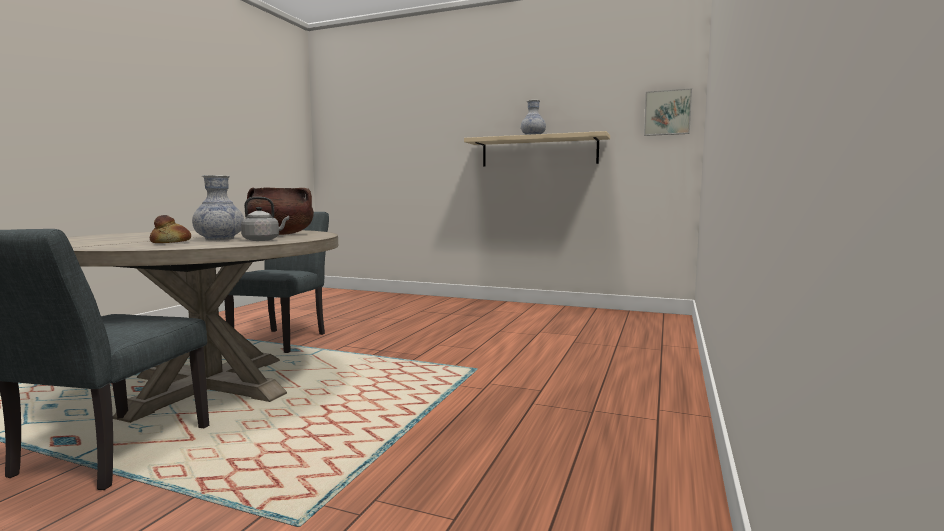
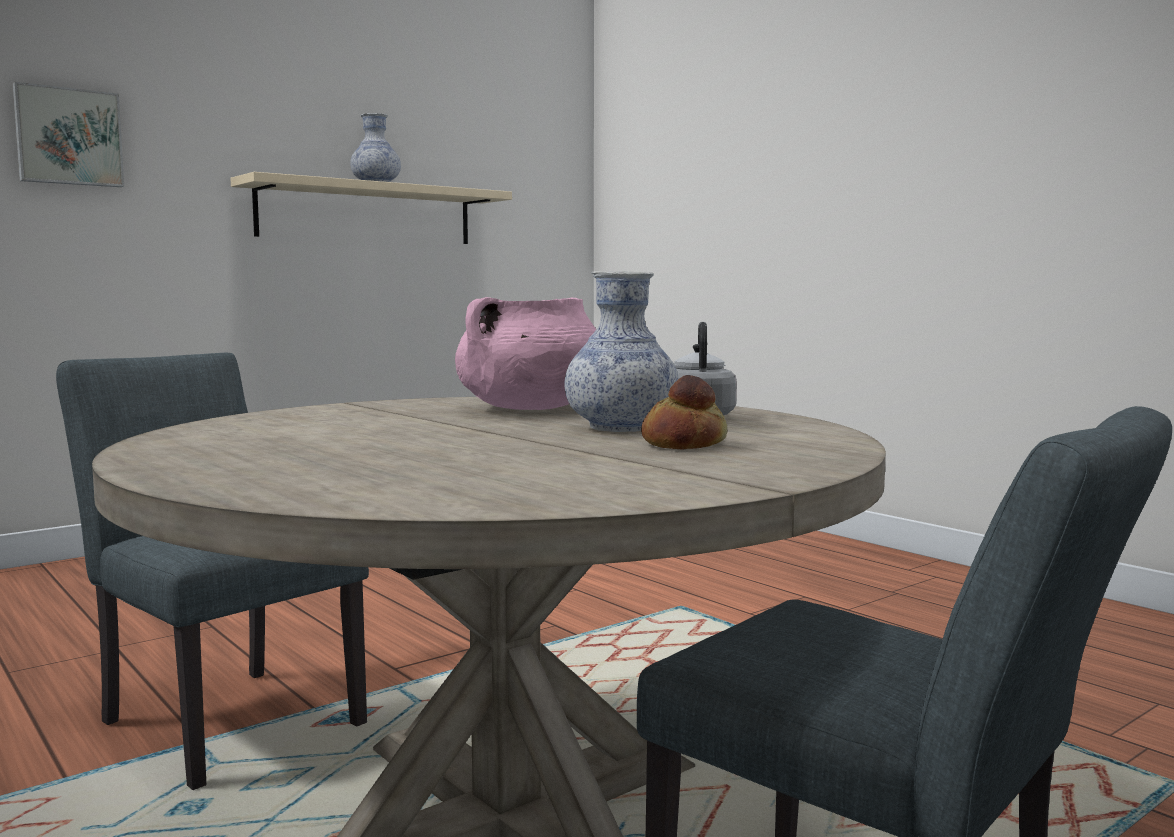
camera: 60 degrees left, 0 degrees up
brown cooking pot [247,187,314,235] -> pink cooking pot [455,297,596,410]
picture [644,88,692,136] -> picture moved to [13,82,124,187]

